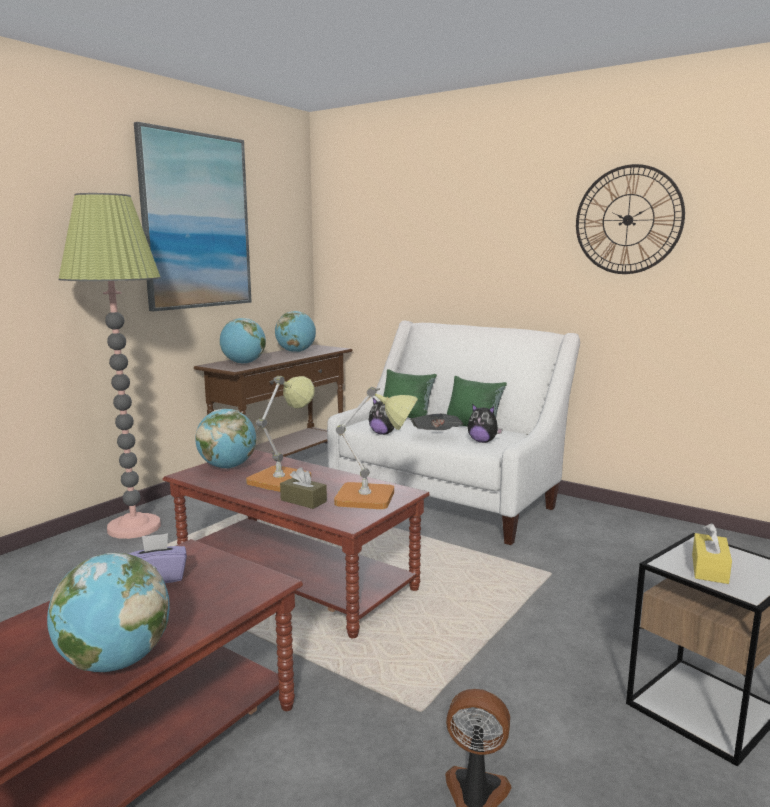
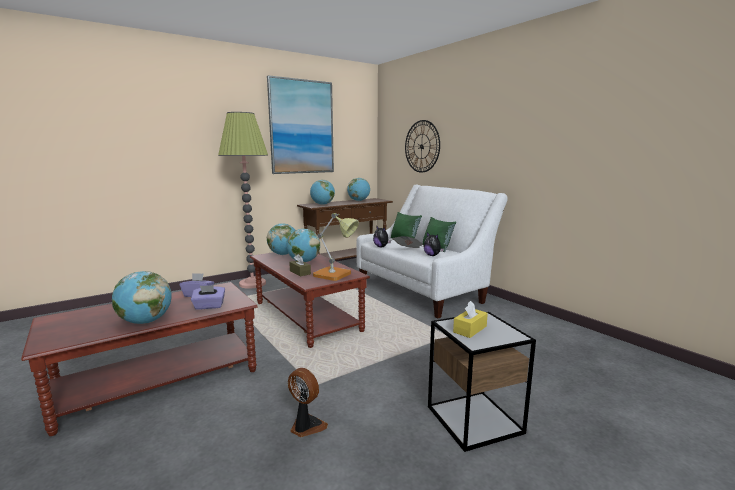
camera: 20 degrees right, 0 degrees up
table lamp [246,376,315,492] -> globe [286,229,320,262]
wall clock [576,164,685,274] -> wall clock moved to [405,120,440,173]
none -> purple tissue box [191,285,225,310]

